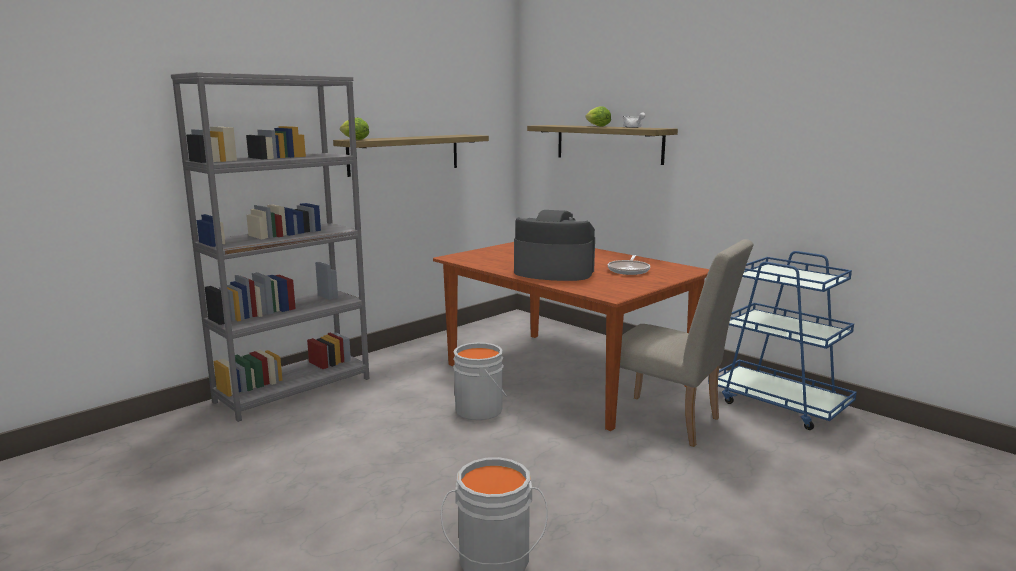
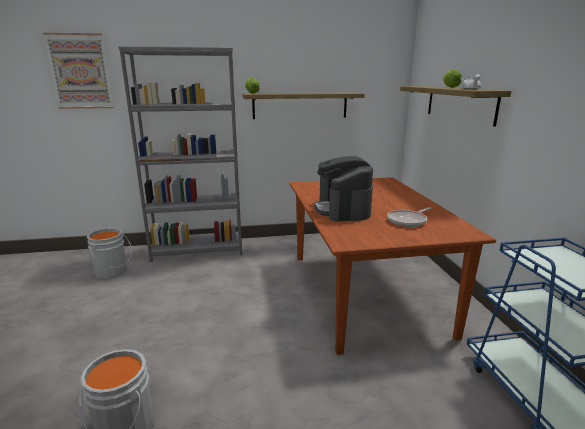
camera: 35 degrees right, 5 degrees up
grey bucket [453,342,507,420] -> grey bucket moved to [87,228,132,279]
coffee machine [514,210,595,281] -> coffee machine turned 150 degrees counterclockwise [314,156,373,222]
beige chair [620,239,754,447] -> none
none -> picture [43,33,114,109]

